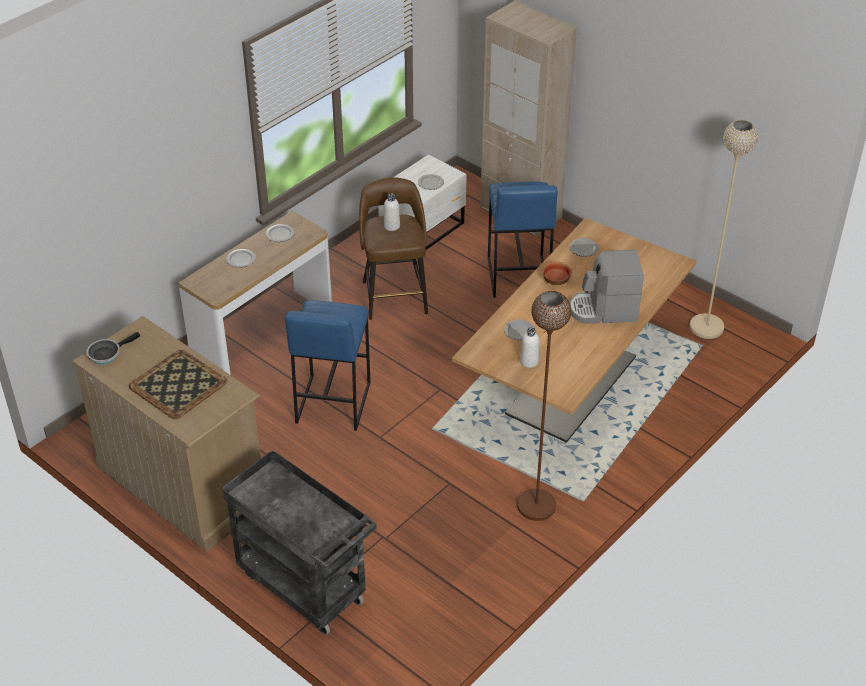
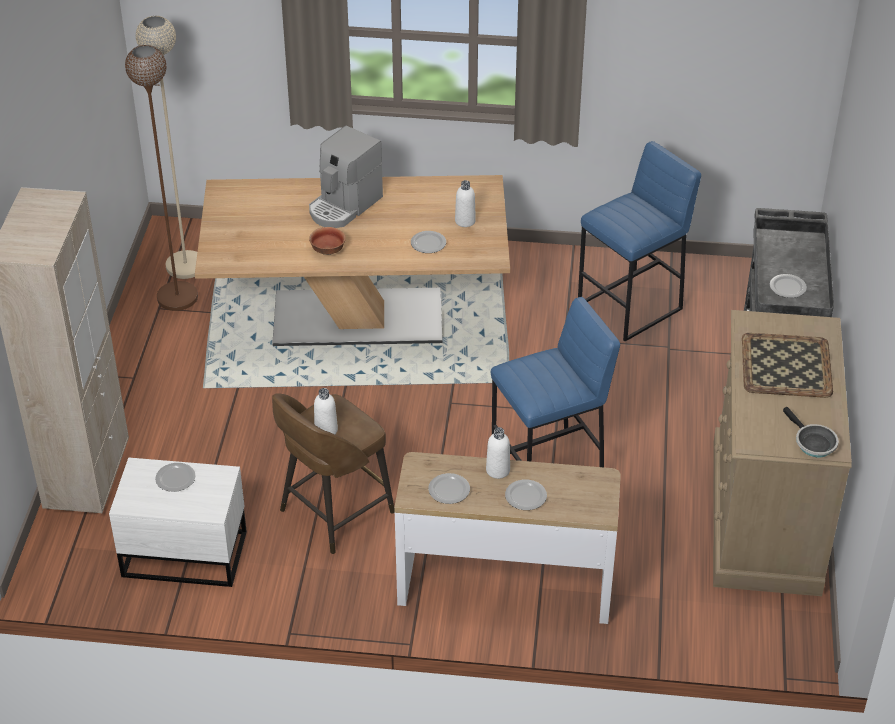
camera: 125 degrees left, 0 degrees up
frying pan [87,332,140,365] -> frying pan turned 45 degrees clockwise [783,407,839,457]
blue stool [488,182,558,298] -> blue stool moved to [578,141,701,342]
brown floor lamp [517,291,571,521] -> brown floor lamp moved to [125,45,198,311]
plate [569,238,599,257] -> plate moved to [770,274,807,298]
coffee machine [570,250,644,324] -> coffee machine turned 75 degrees clockwise [309,126,383,228]
none -> white bottle [486,427,510,479]

